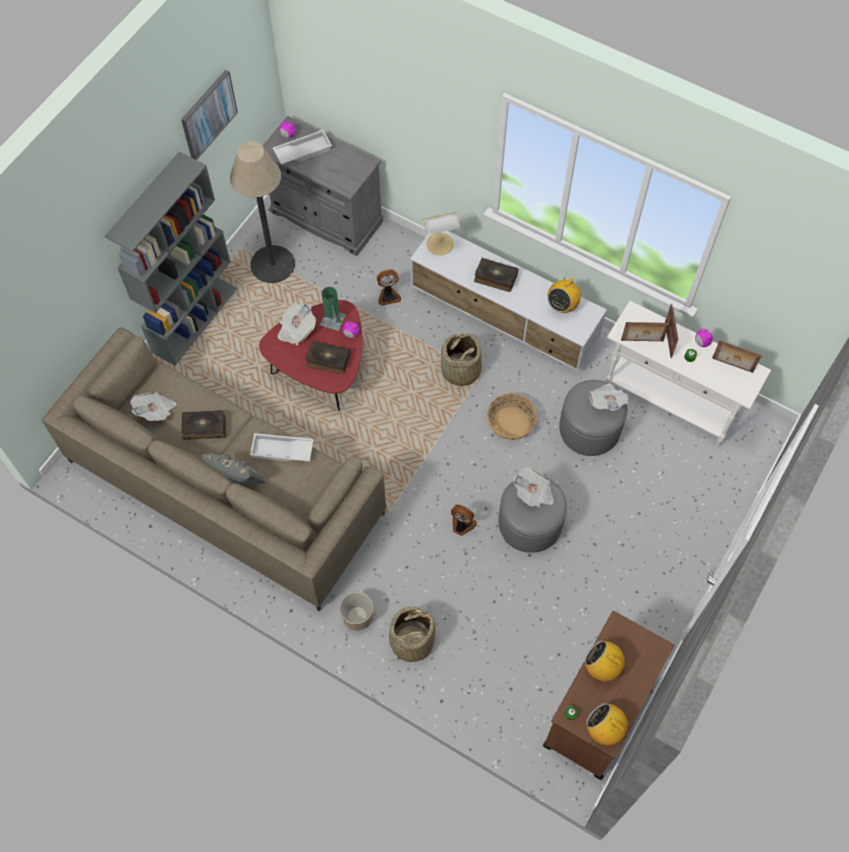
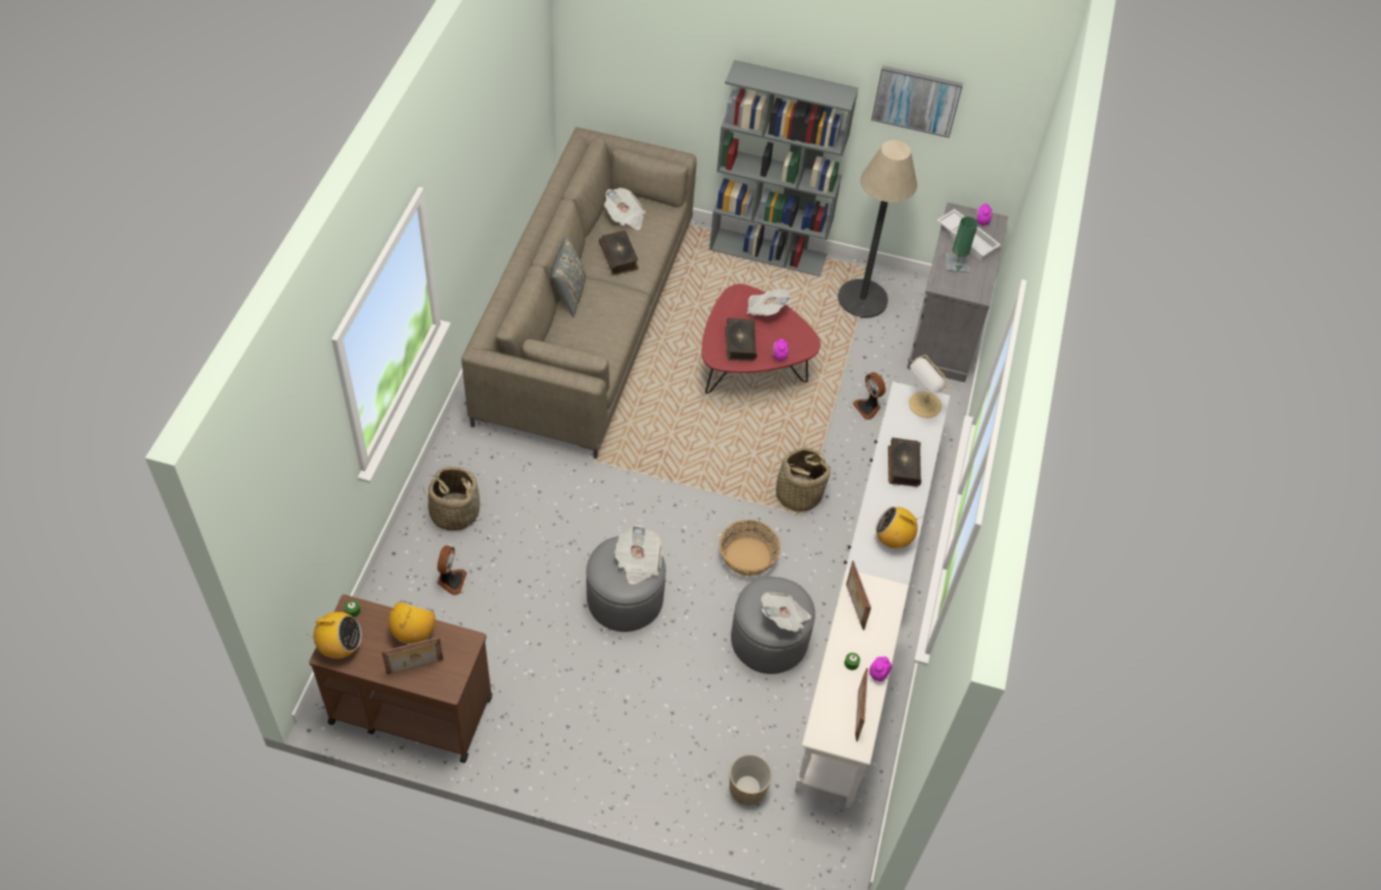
camera: 70 degrees right, 10 degrees down
white tray [250,433,313,461] -> none
green table lamp [320,287,346,331] -> green table lamp moved to [945,217,978,273]
planter [339,592,373,630] -> planter moved to [729,754,772,805]
fan [451,504,477,536] -> fan moved to [437,545,467,595]
radio [587,703,634,745] -> radio turned 75 degrees clockwise [310,612,362,659]
picture frame [665,304,678,358] -> picture frame moved to [382,637,443,675]

